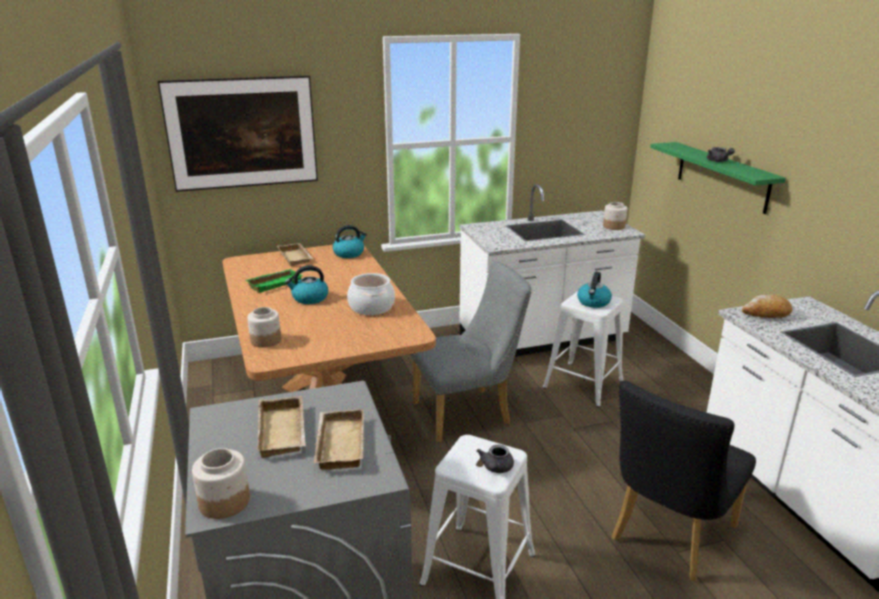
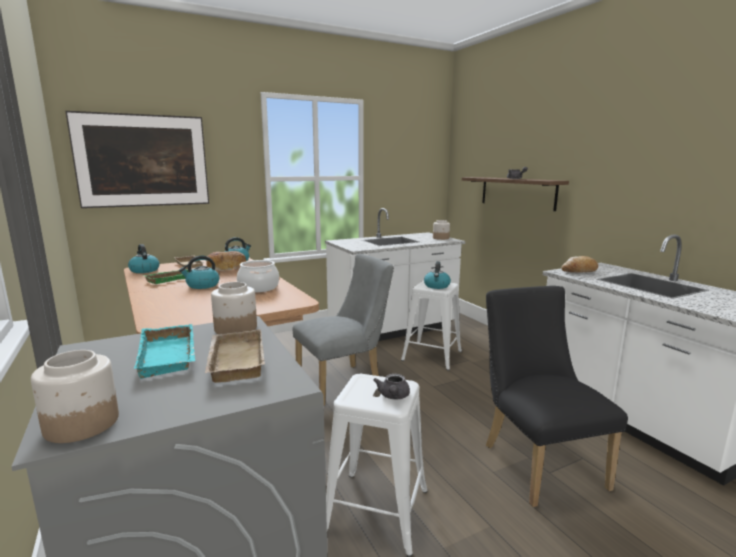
camera: 10 degrees left, 10 degrees down
jar [247,307,281,348] -> jar moved to [211,282,257,334]
beige tray [257,396,306,458] -> turquoise tray [134,324,195,379]
black chair [611,381,756,581] -> black chair turned 135 degrees clockwise [486,286,628,507]
green shelf [650,142,786,214] -> brown shelf [462,177,569,211]
none -> kettle [128,244,159,273]
none -> bread [206,251,246,272]

